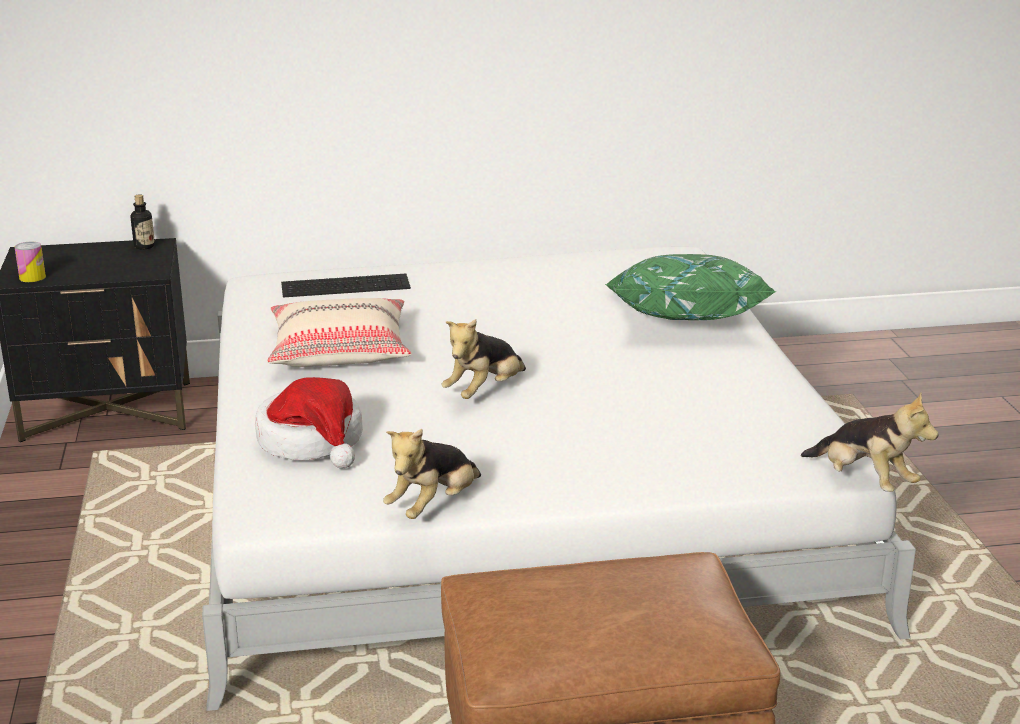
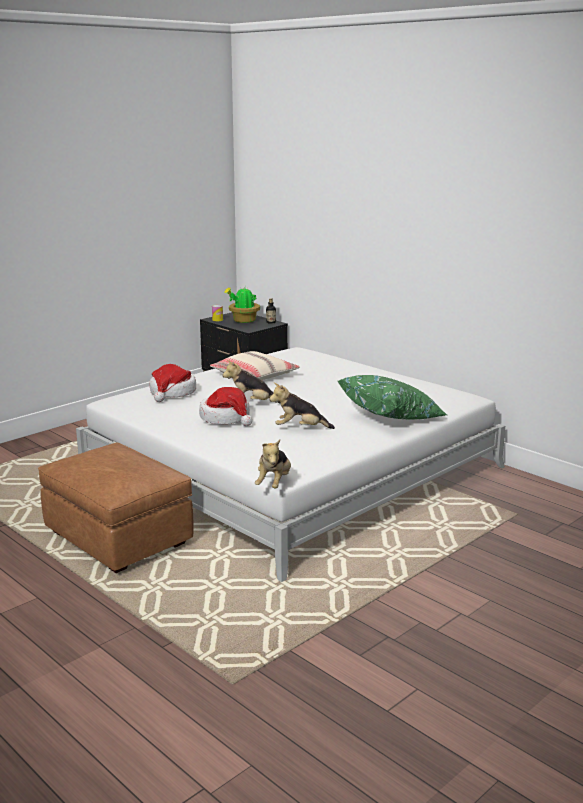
camera: 55 degrees right, 5 degrees down
keyboard [281,274,411,298] -> none
plush toy [383,429,481,519] -> plush toy moved to [269,383,335,429]
none -> hat [199,387,252,426]
none -> potted plant [224,288,260,323]

